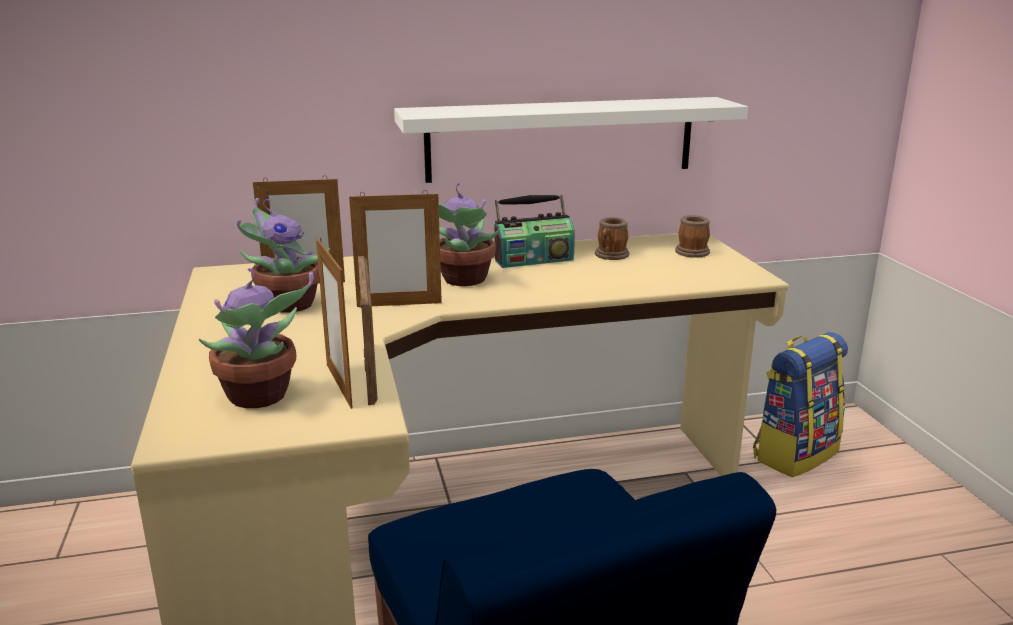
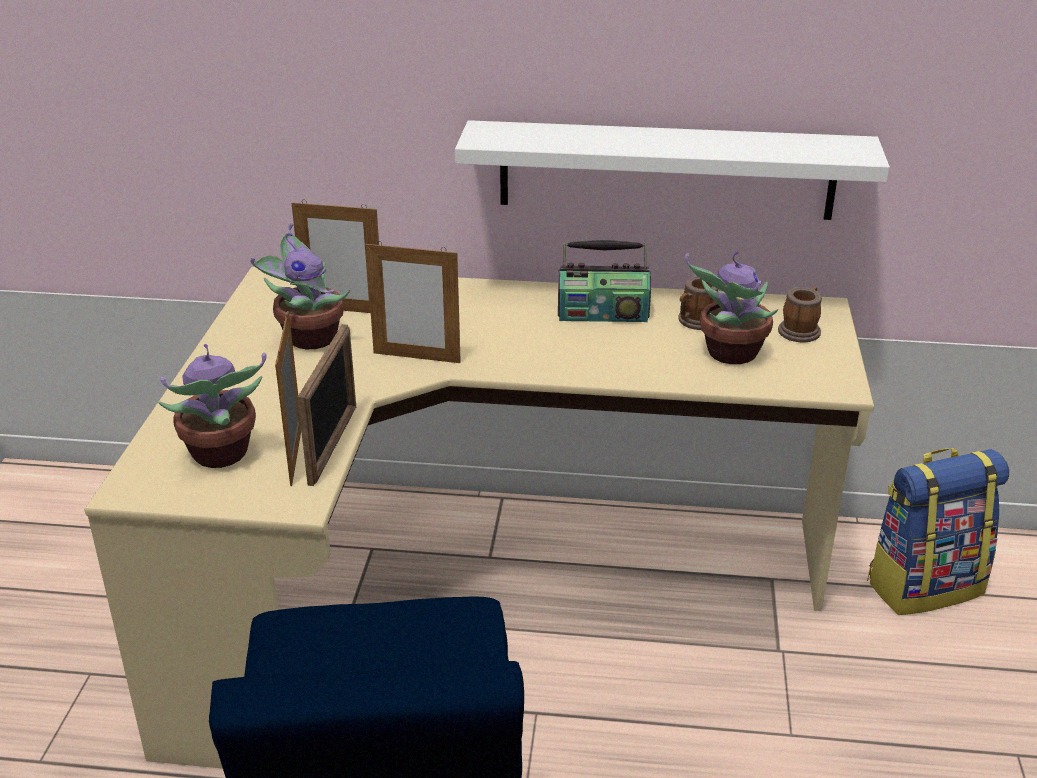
camera: 20 degrees right, 10 degrees up
potted plant [414,183,501,286] -> potted plant moved to [685,251,778,364]

